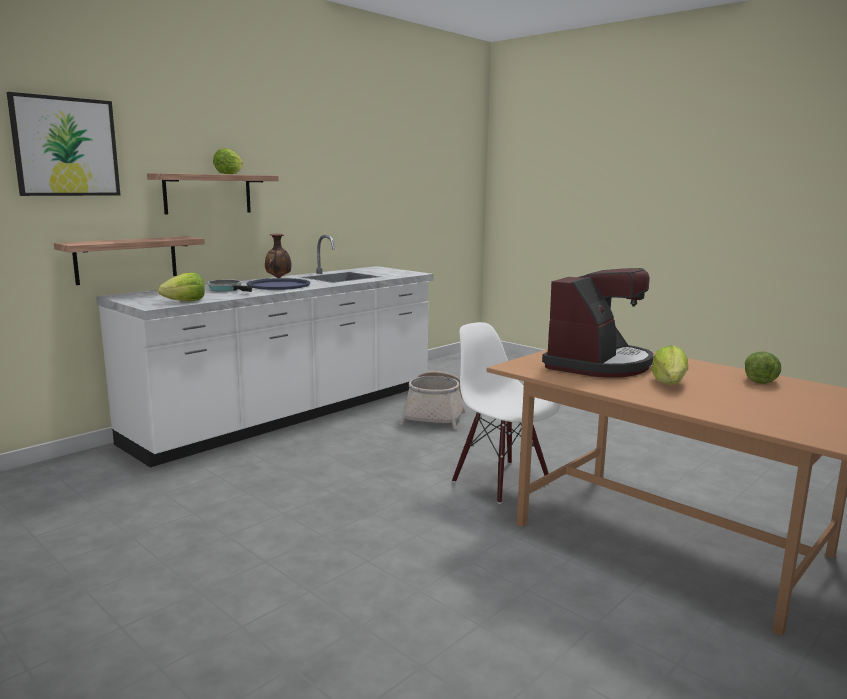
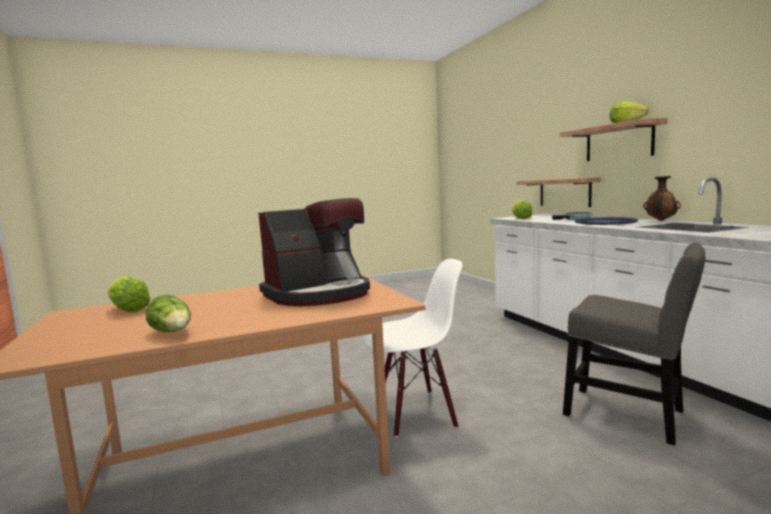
camera: 115 degrees right, 5 degrees down
picture [7,92,120,196] -> none
basket [400,371,466,430] -> grey chair [563,243,705,446]
coffee machine [542,268,654,378] -> coffee machine turned 90 degrees counterclockwise [258,198,370,306]
lettuce [651,345,688,385] -> lettuce moved to [108,276,151,312]

